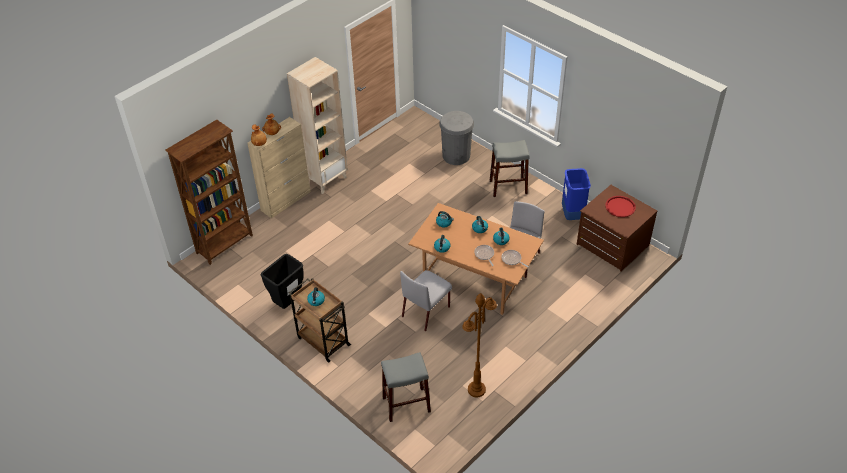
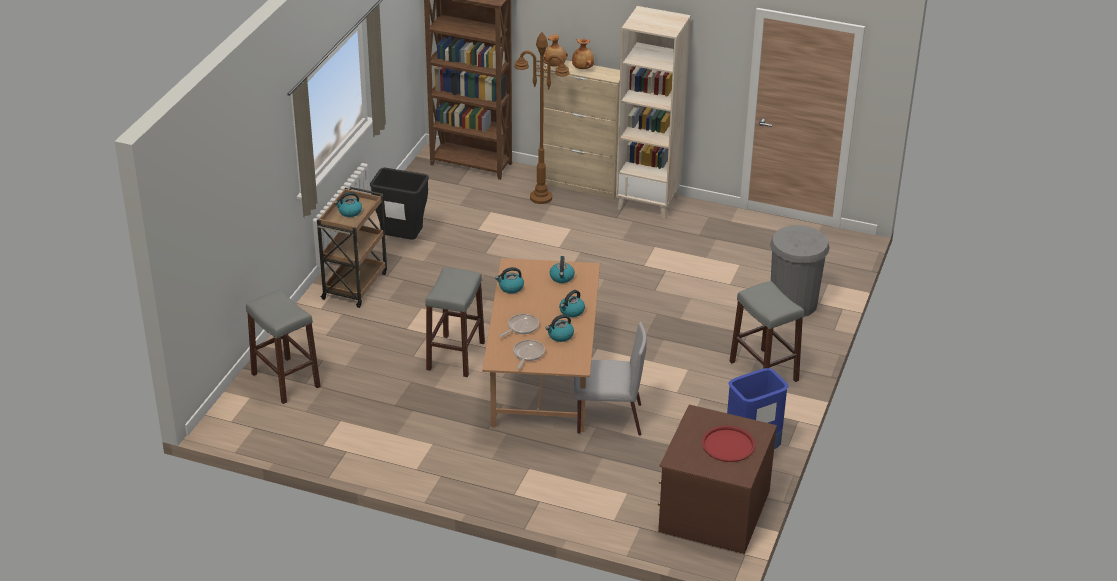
camera: 65 degrees right, 10 degrees down
grey chair [400,270,452,331] -> grey stool [425,267,485,377]
brown floor lamp [462,293,497,397] -> brown floor lamp moved to [514,32,570,204]

